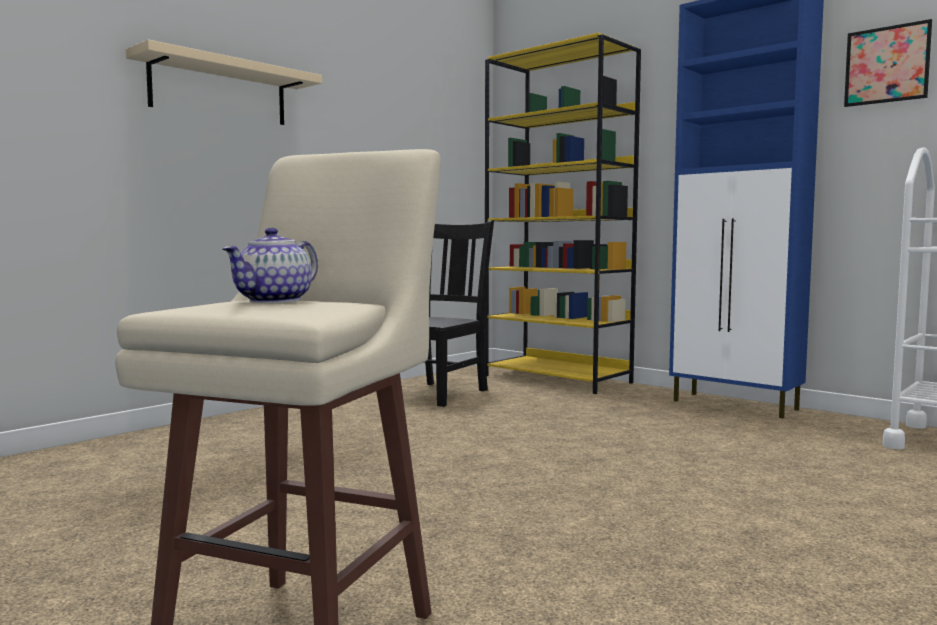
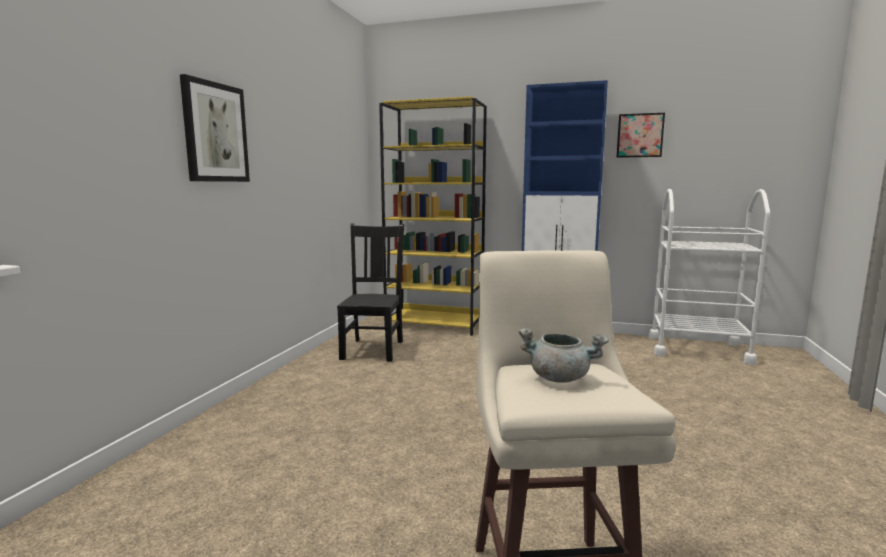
camera: 25 degrees left, 5 degrees up
beige shelf [126,39,322,125] -> picture [180,74,250,182]
teapot [222,228,318,303] -> grey cooking pot [518,328,609,383]

